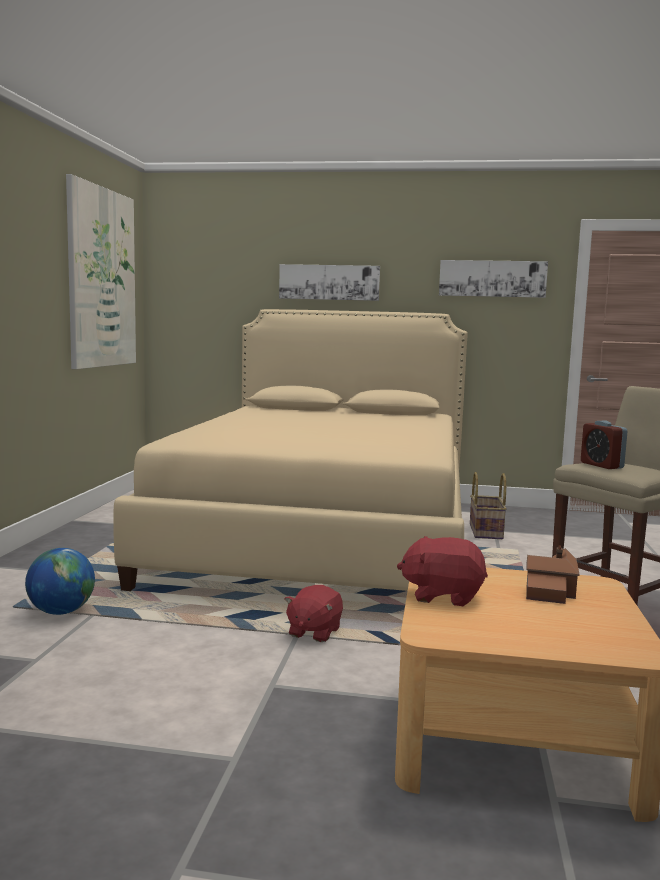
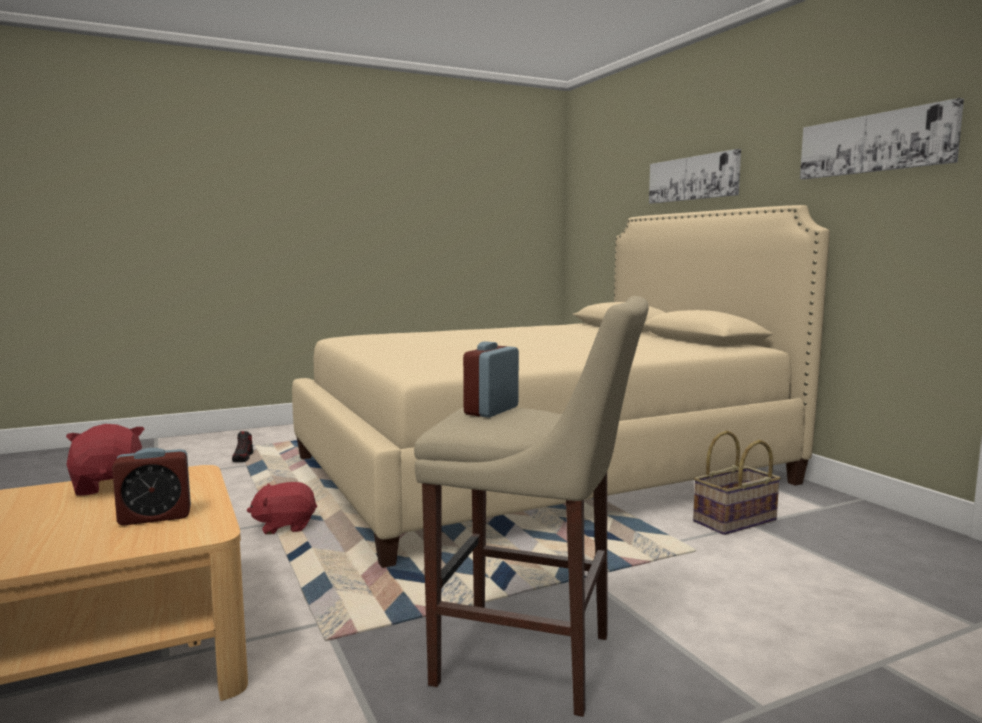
camera: 55 degrees right, 0 degrees up
globe [25,548,95,615] -> shoe [232,431,253,462]
picture [66,174,136,369] -> none
toy house [526,546,580,604] -> alarm clock [112,448,191,526]

